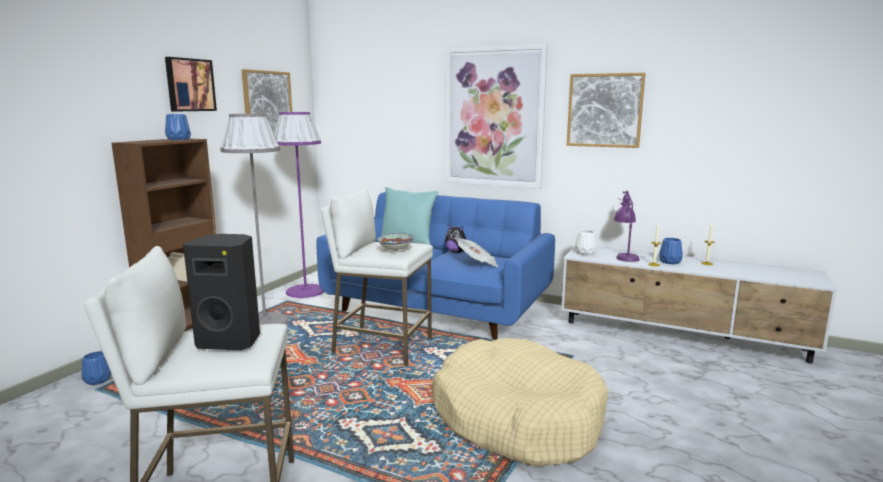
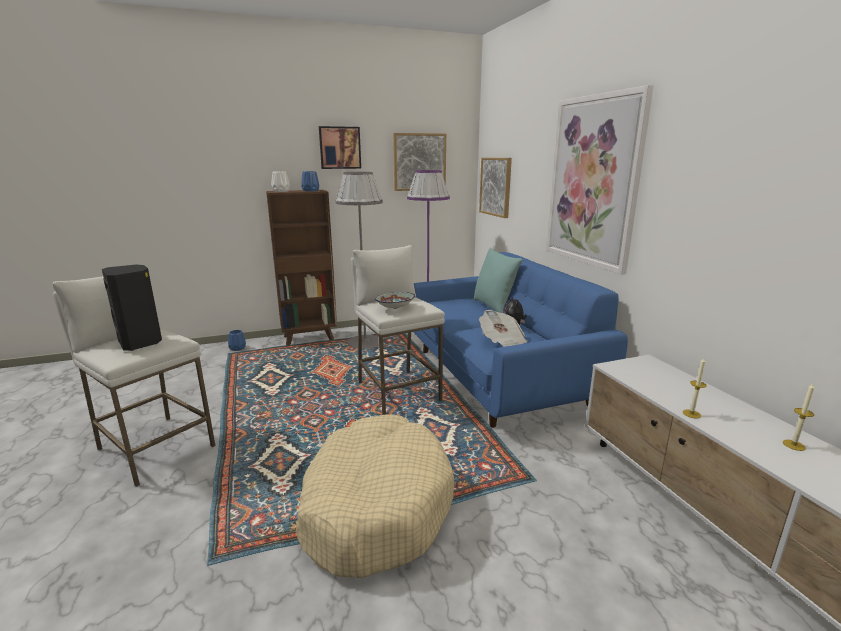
camera: 45 degrees right, 5 degrees up
picture [567,73,646,148] -> picture moved to [479,158,512,218]
white vase [575,230,596,255] -> white vase moved to [271,171,290,192]
purple table lamp [614,191,640,262] -> none
blue vase [659,238,683,264] -> none

